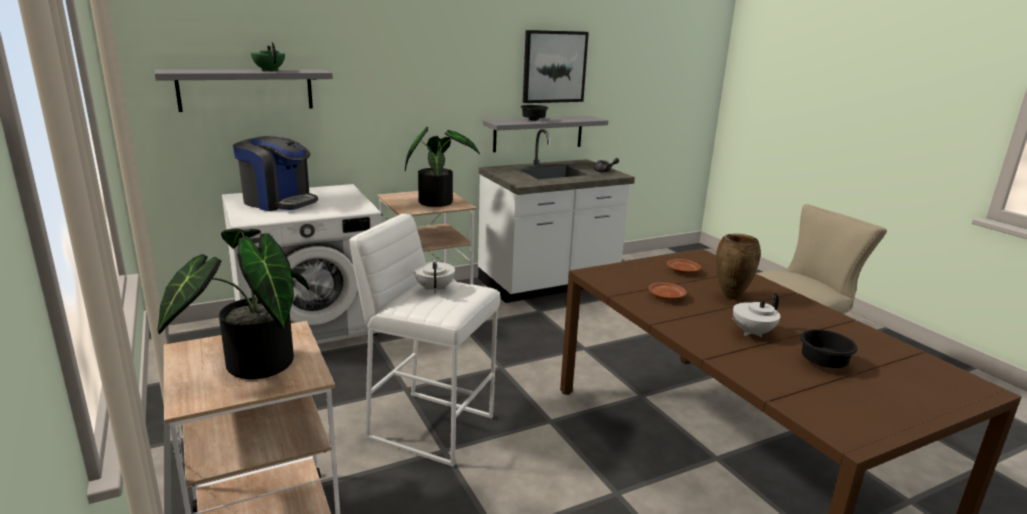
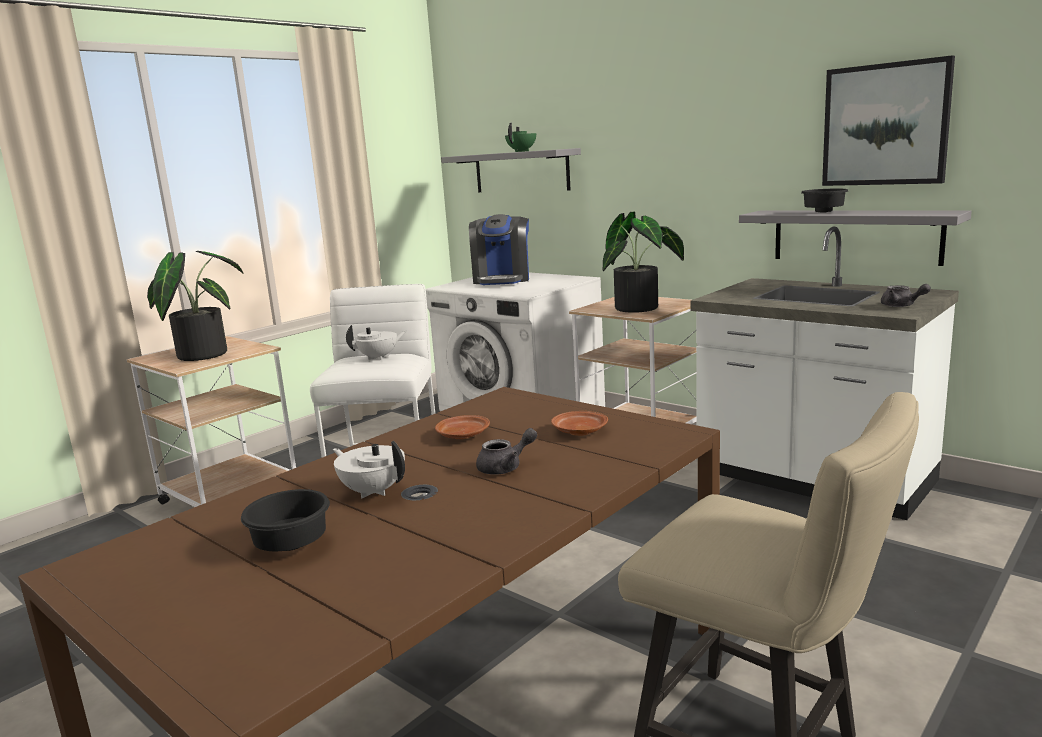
camera: 70 degrees right, 5 degrees down
brown vase [716,234,761,299] -> grey teapot [476,428,537,475]

